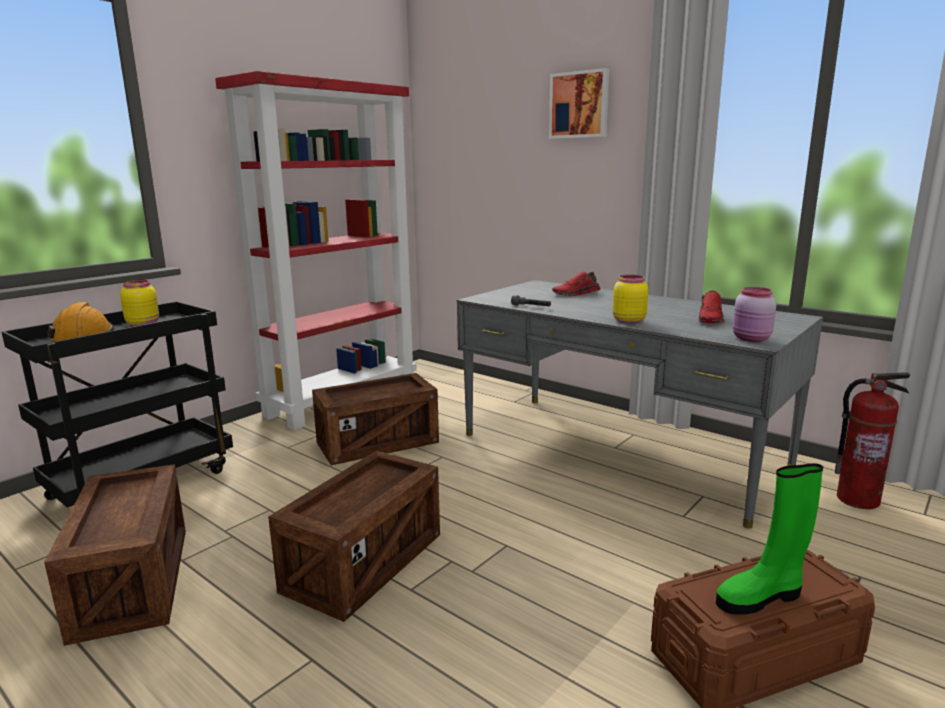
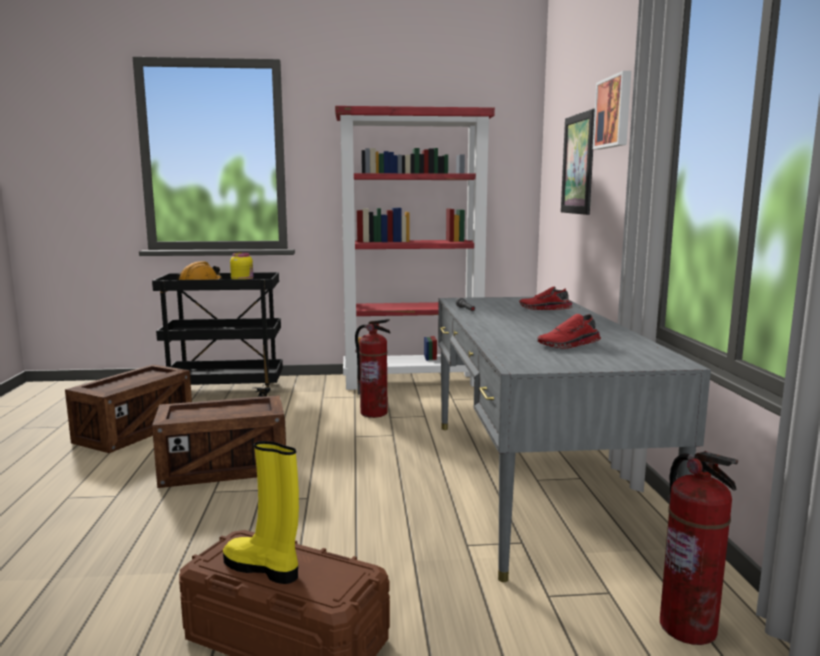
camera: 45 degrees right, 5 degrees down
crate [312,373,439,465] -> fire extinguisher [355,319,390,418]
yellow jar [613,275,648,324] -> none
green boot [716,463,823,615] -> yellow boot [223,441,299,584]
pink jar [733,287,776,342] -> none
none -> picture [561,109,595,215]

